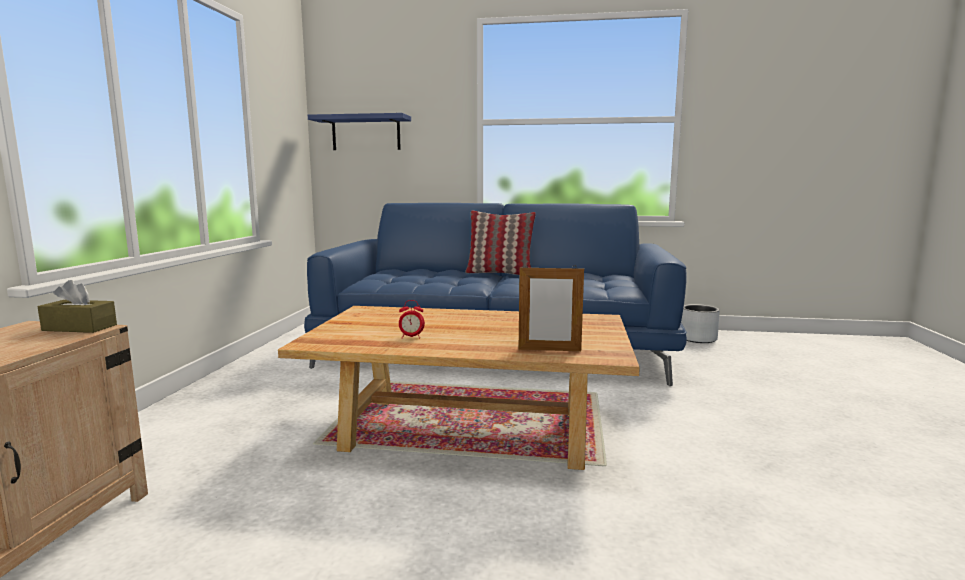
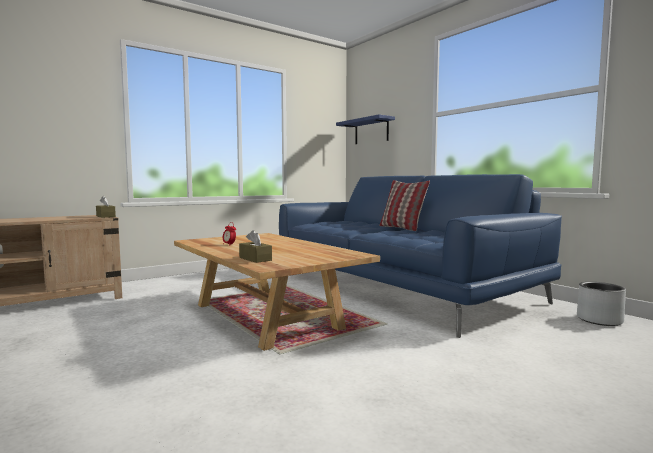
camera: 45 degrees right, 5 degrees down
picture frame [519,265,584,351] -> brown tissue box [239,230,272,263]

